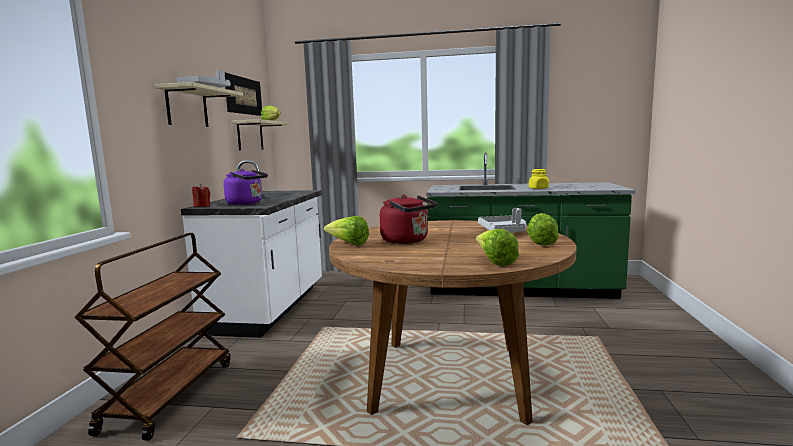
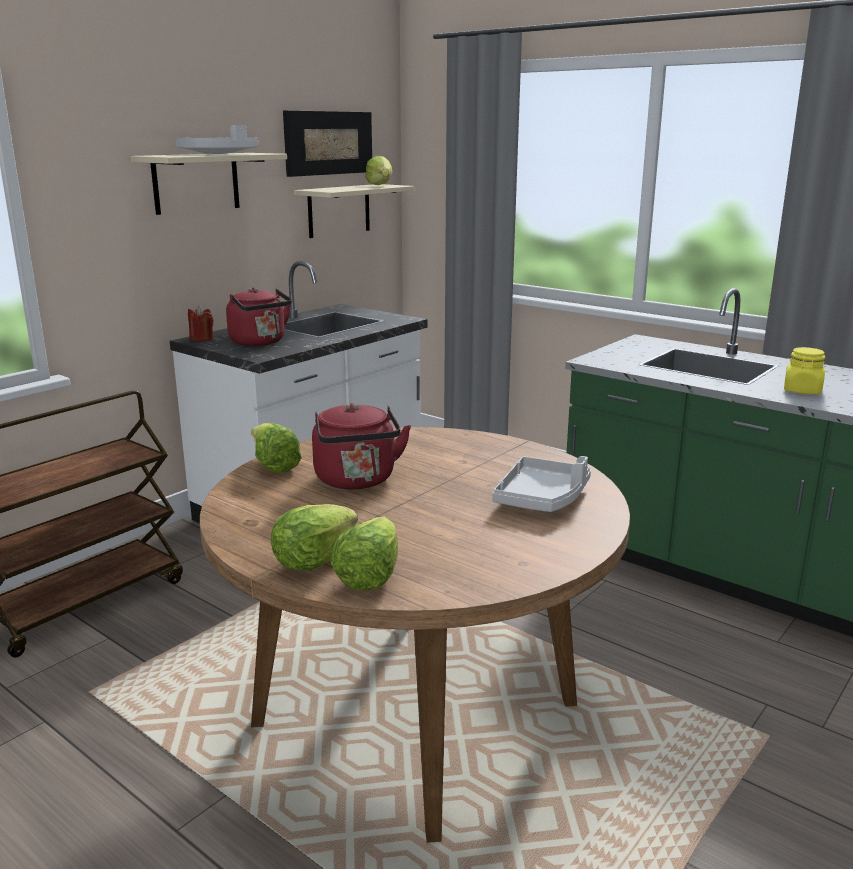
camera: 30 degrees right, 10 degrees up
purple kettle [223,169,268,205] -> red kettle [226,287,292,346]
lettuce [527,213,559,246] -> lettuce moved to [271,504,358,571]

